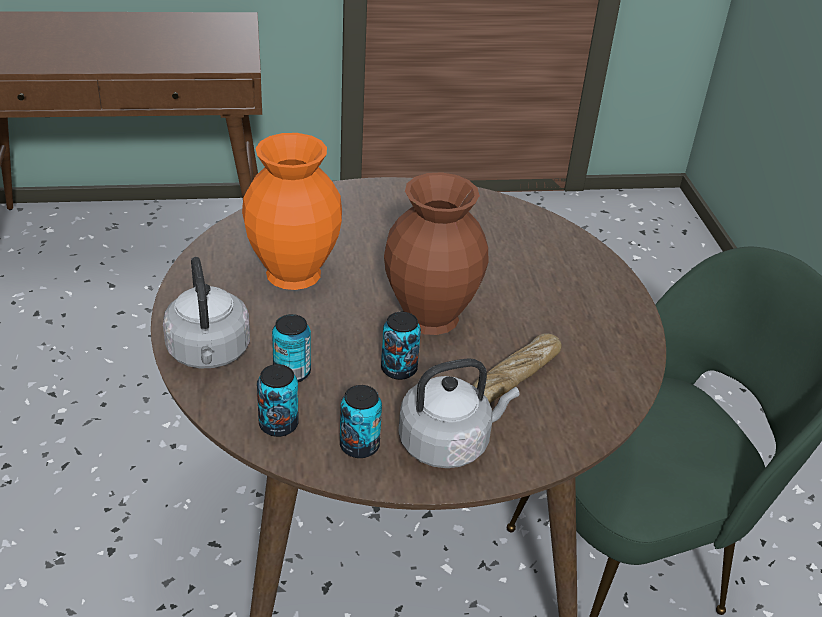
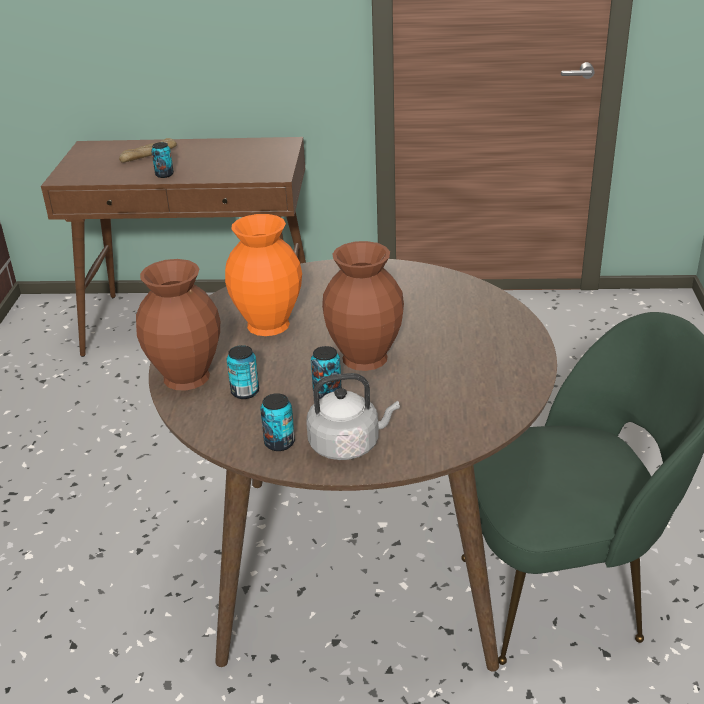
camera: 15 degrees right, 5 degrees down
grey kettle [163,257,250,369] -> brown vase [136,259,220,391]
can [257,364,299,437] -> can moved to [151,142,174,178]
bread [473,333,562,403] -> bread moved to [119,138,177,163]

